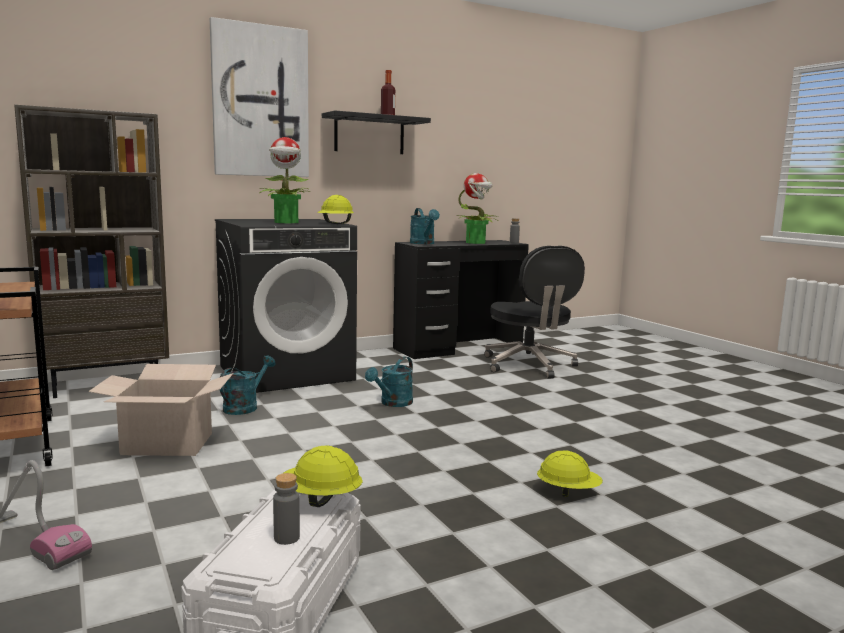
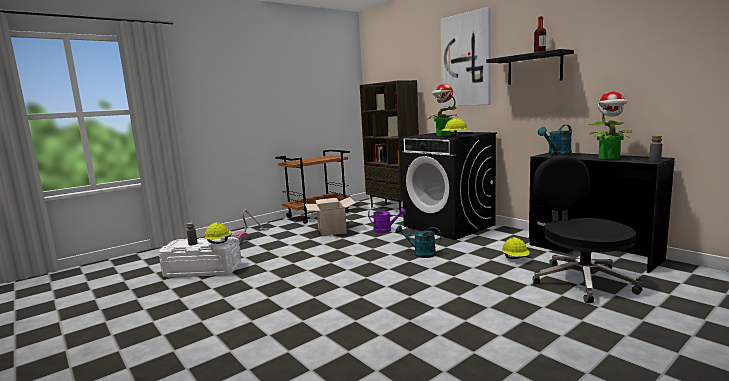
camera: 80 degrees right, 0 degrees up
turquoise watering can [220,355,276,415] -> purple watering can [368,208,406,233]
black office chair [484,246,585,379] -> black office chair turned 105 degrees clockwise [533,157,643,303]
yellow hard hat [537,450,603,497] -> yellow hard hat moved to [502,237,530,259]

